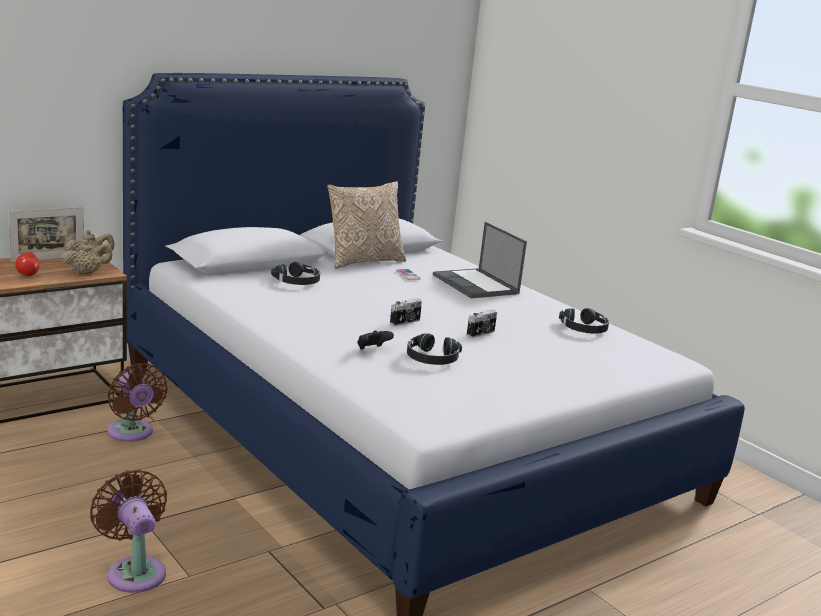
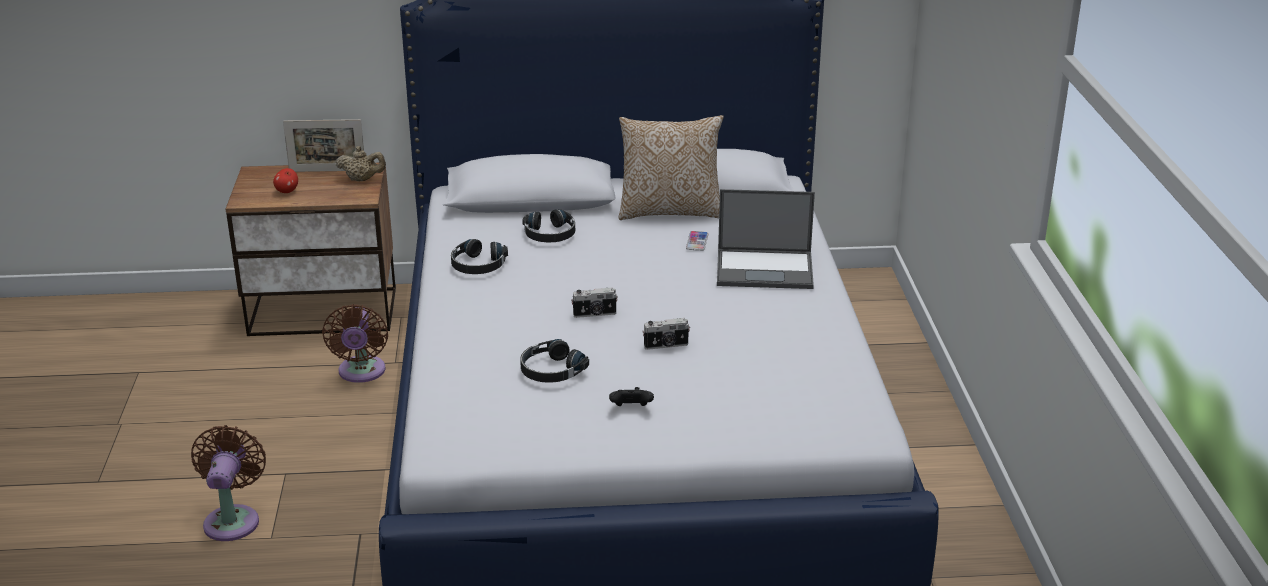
camera: 35 degrees right, 10 degrees up
beige teapot [61,240,112,274] -> none
black game controller [357,330,394,350] -> black game controller moved to [609,387,654,406]
laptop [433,222,527,298] -> laptop turned 90 degrees counterclockwise [717,189,815,289]
black headphones [559,308,609,334] -> black headphones moved to [451,239,508,274]

